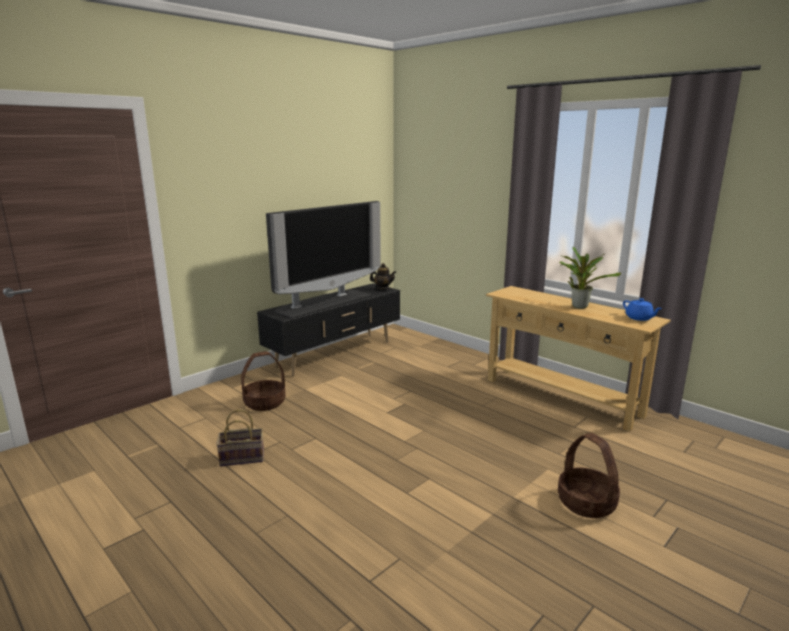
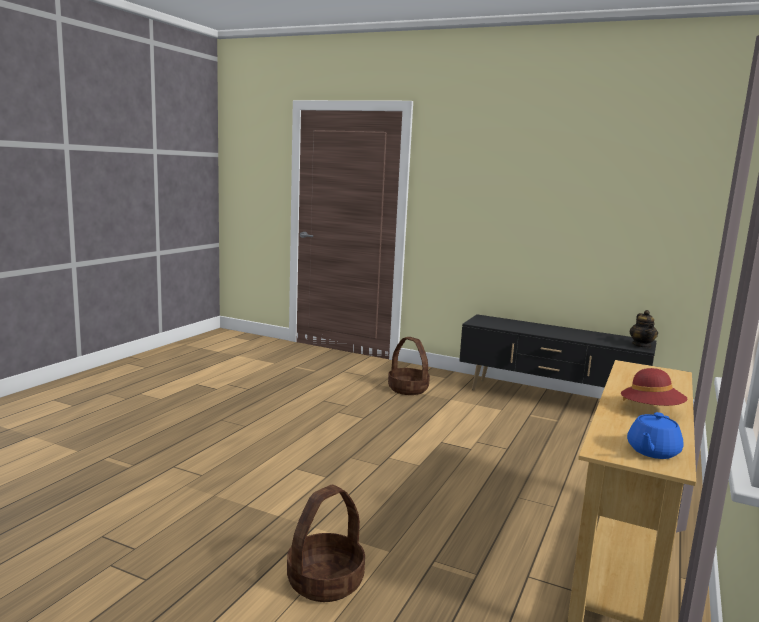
camera: 70 degrees right, 5 degrees down
basket [216,409,264,467] -> none
television [266,201,381,318] -> none
potted plant [559,247,621,309] -> red hat [621,368,687,406]

